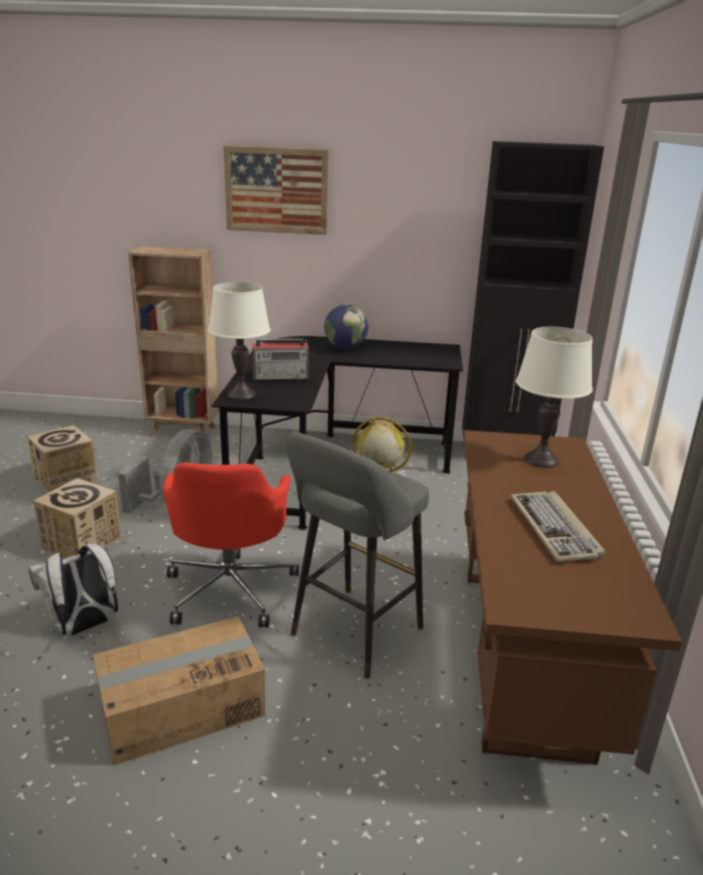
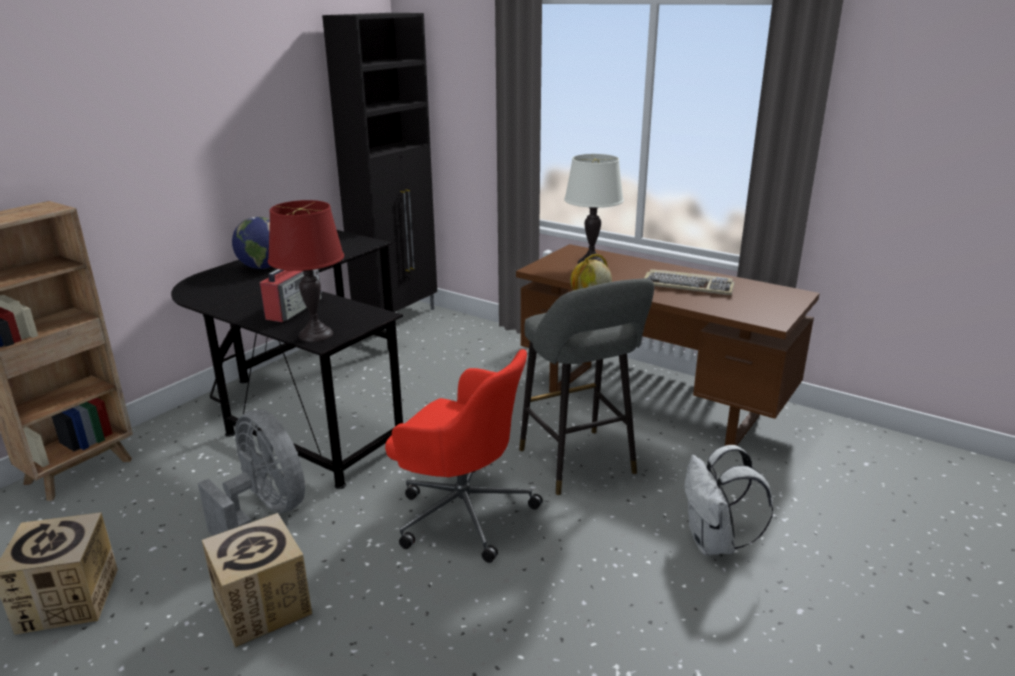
camera: 60 degrees left, 0 degrees up
white backpack [28,544,118,636] -> white backpack moved to [684,445,773,555]
cardboard box [93,616,265,765] -> none
white table lamp [208,282,270,400] -> red table lamp [268,200,344,342]
picture [224,145,329,235] -> none

